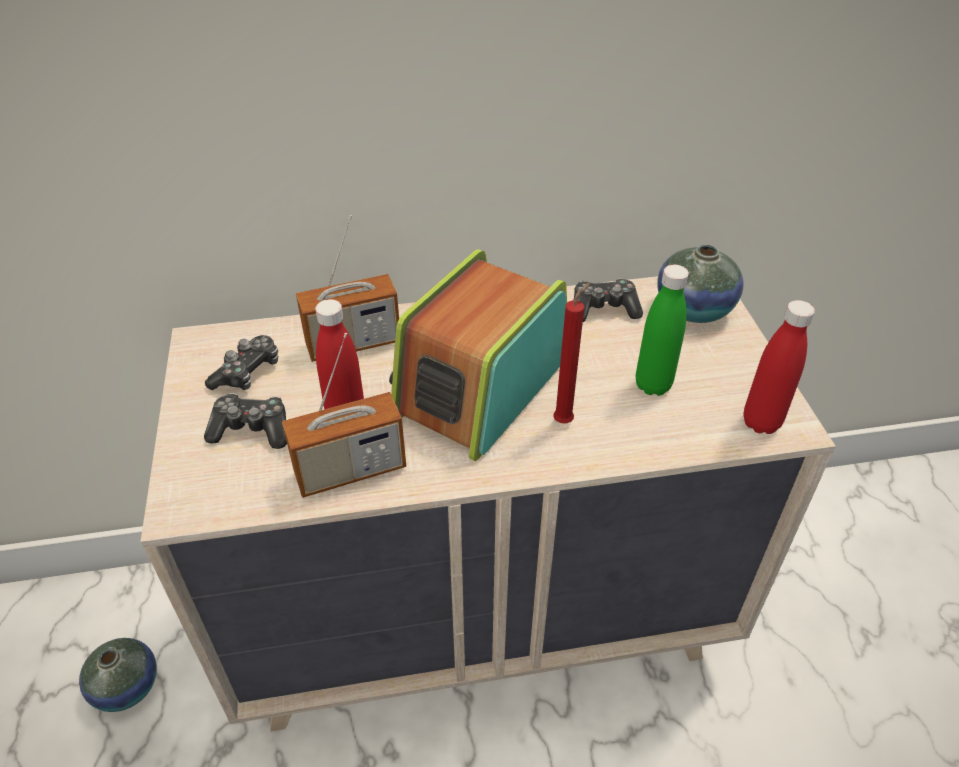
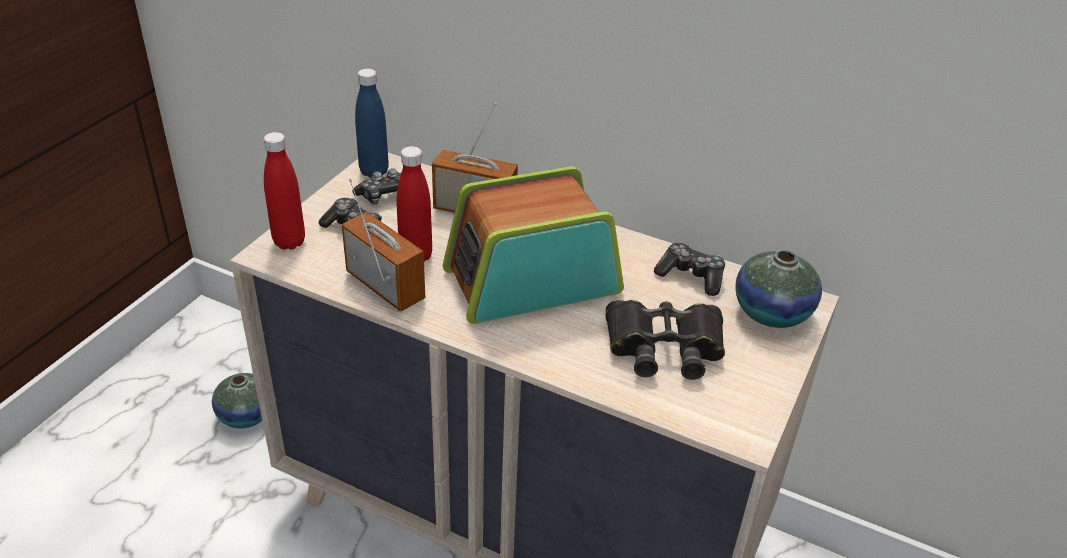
camera: 35 degrees right, 5 degrees down
radio [282,333,406,498] -> radio turned 150 degrees counterclockwise [342,179,425,312]
red candle [553,283,590,424] -> none
green bottle [636,265,689,396] -> black binoculars [605,300,725,380]
red bottle [743,300,815,434] -> red bottle moved to [264,132,305,250]
none -> blue bottle [355,68,389,178]

